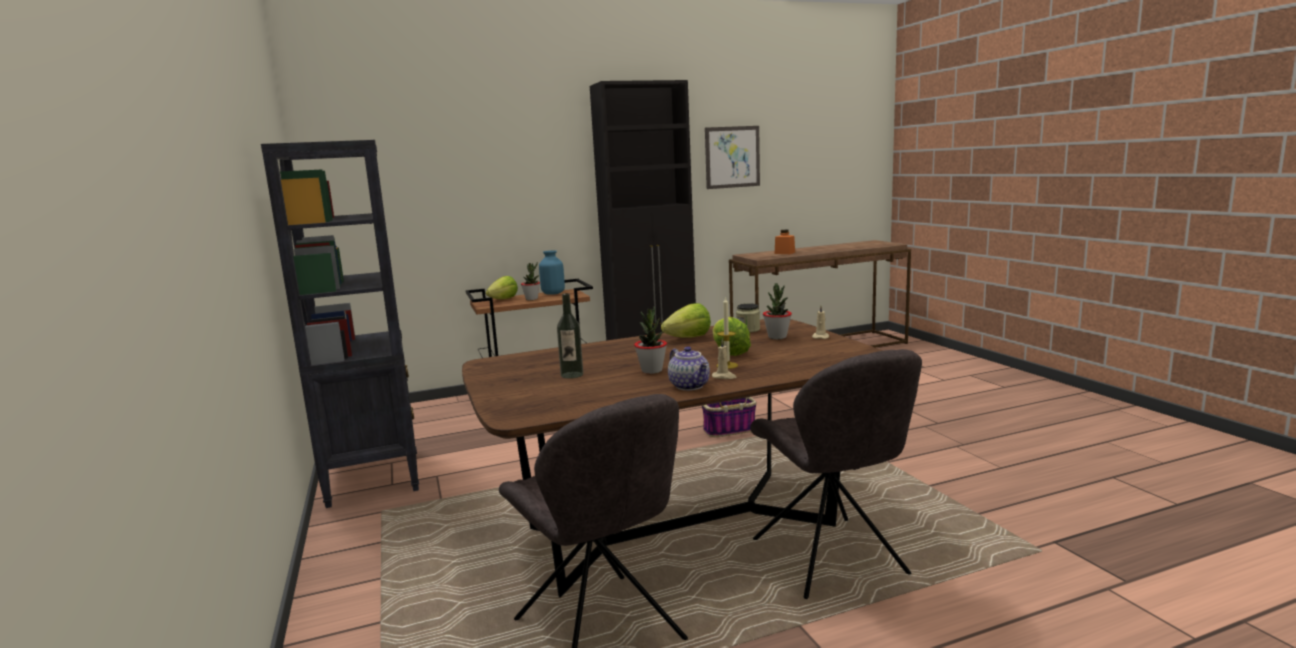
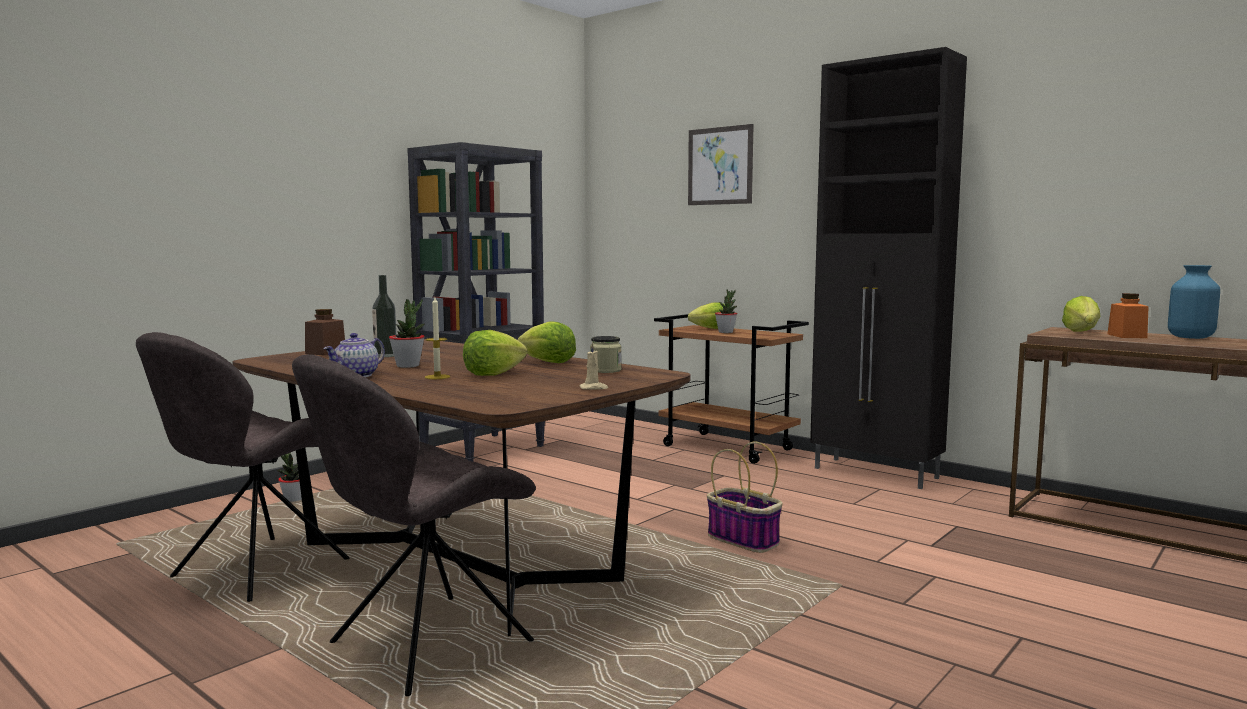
camera: 60 degrees right, 5 degrees down
blue vase [539,250,565,295] -> blue vase moved to [1168,265,1220,339]
picture [705,126,760,189] -> picture moved to [688,124,754,205]
beige candle [712,339,736,379] -> none
potted plant [763,283,792,339] -> potted plant moved to [277,452,302,502]
none -> brown jar [305,309,345,355]
none -> lettuce [1062,296,1100,332]

